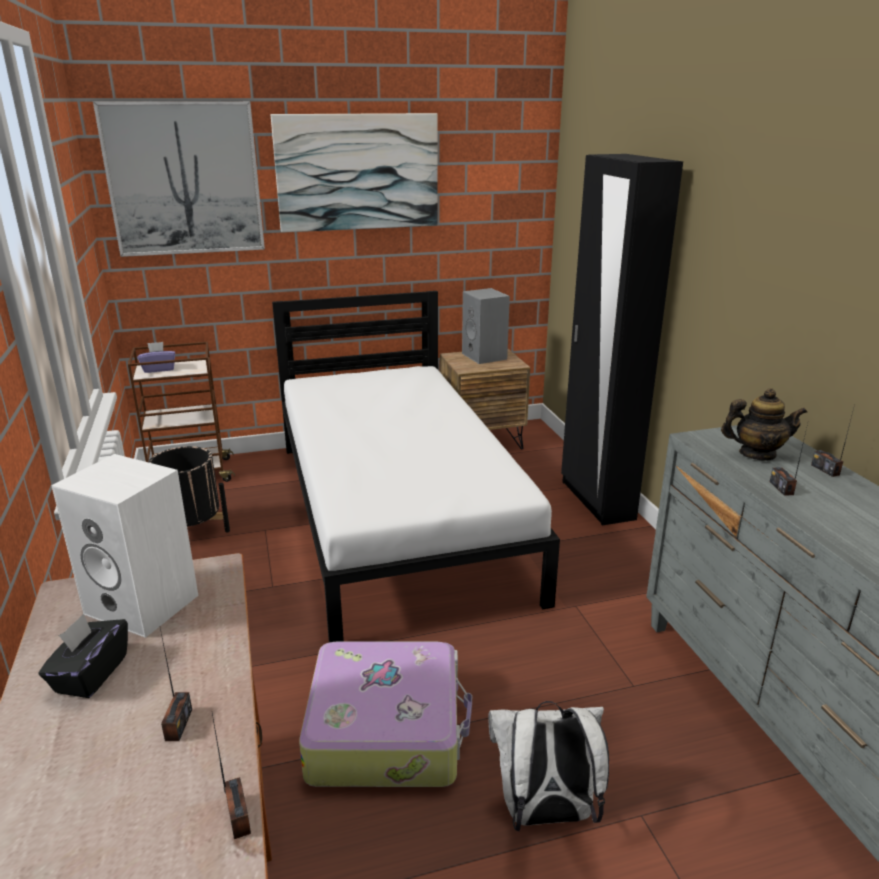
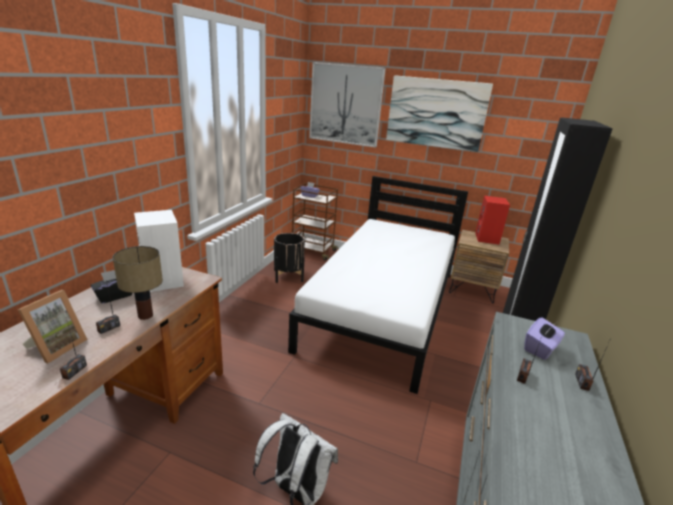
camera: 35 degrees right, 0 degrees up
suitcase [299,641,472,787] -> none
grey speaker [462,288,510,364] -> red speaker [475,196,510,245]
teapot [721,388,807,461] -> purple tissue box [524,317,565,360]
none -> picture frame [18,290,88,363]
none -> table lamp [113,246,163,320]

